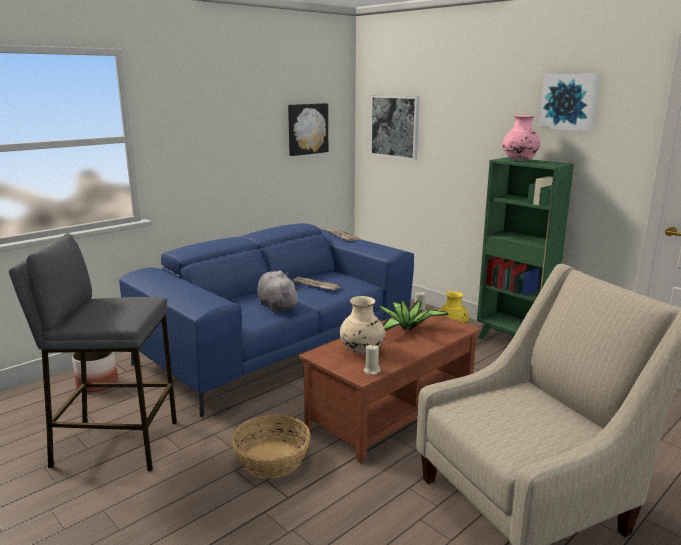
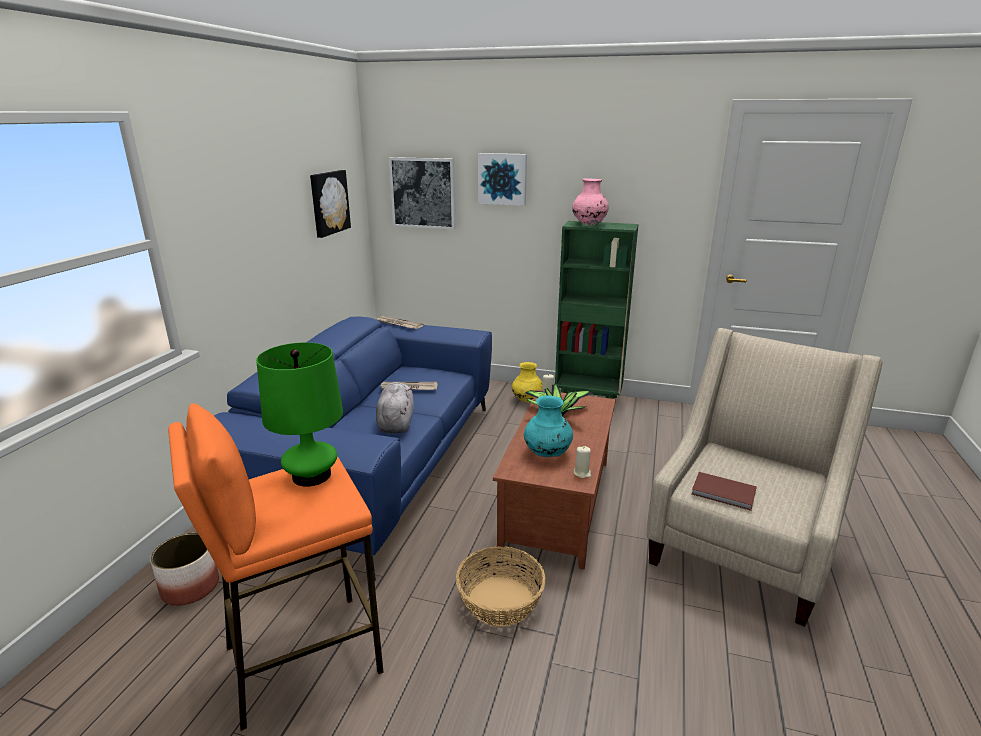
camera: 30 degrees left, 5 degrees up
grey stool [9,233,177,471] -> orange stool [168,403,384,731]
grey plush toy [257,271,300,312] -> grey plush toy turned 60 degrees clockwise [376,382,414,433]
beige vase [340,296,385,354] -> turquoise vase [524,395,573,457]
picture [539,74,599,131] -> picture moved to [478,153,527,206]
none -> green table lamp [256,343,343,487]
none -> brown book [691,472,757,511]

